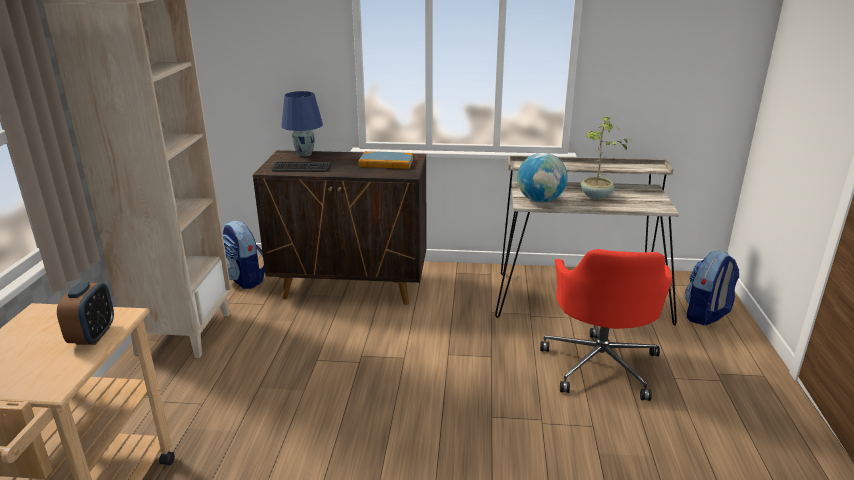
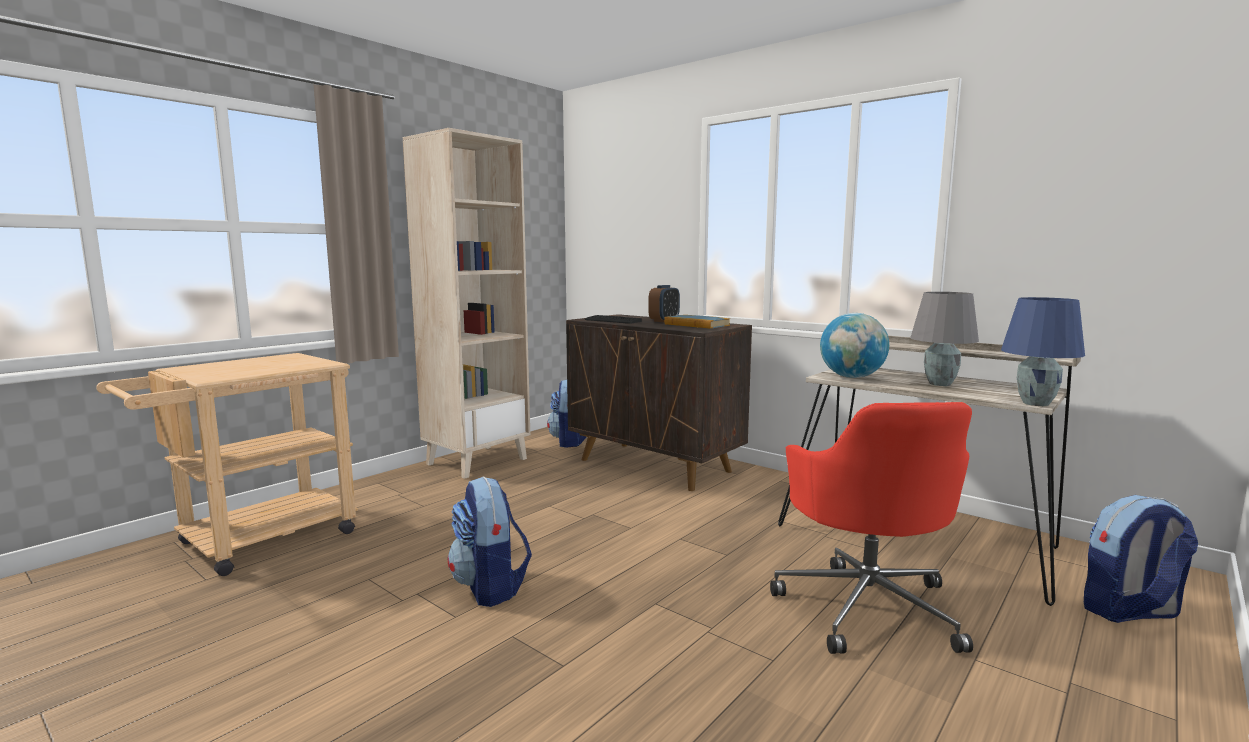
camera: 35 degrees right, 15 degrees down
alarm clock [57,282,114,345] -> alarm clock moved to [648,285,680,322]
blue table lamp [281,91,323,157] -> blue table lamp moved to [1001,297,1085,406]
red office chair [540,249,672,401] -> red office chair turned 45 degrees counterclockwise [770,402,973,654]
potted plant [581,116,632,199] -> grey table lamp [910,292,979,386]
none -> backpack [448,476,532,607]

